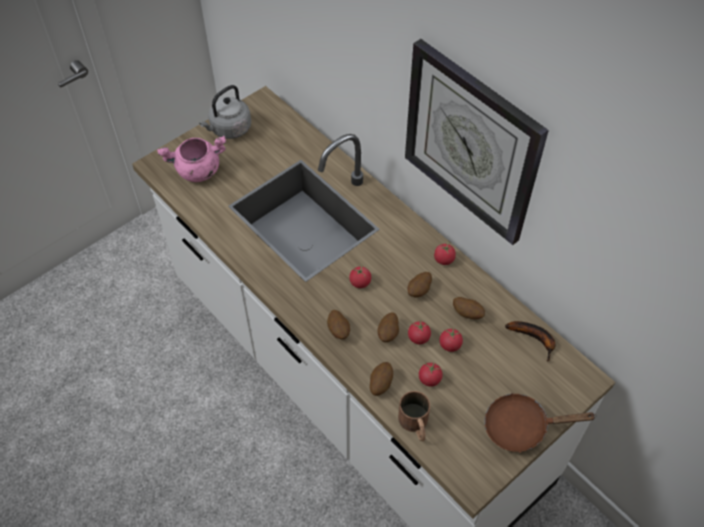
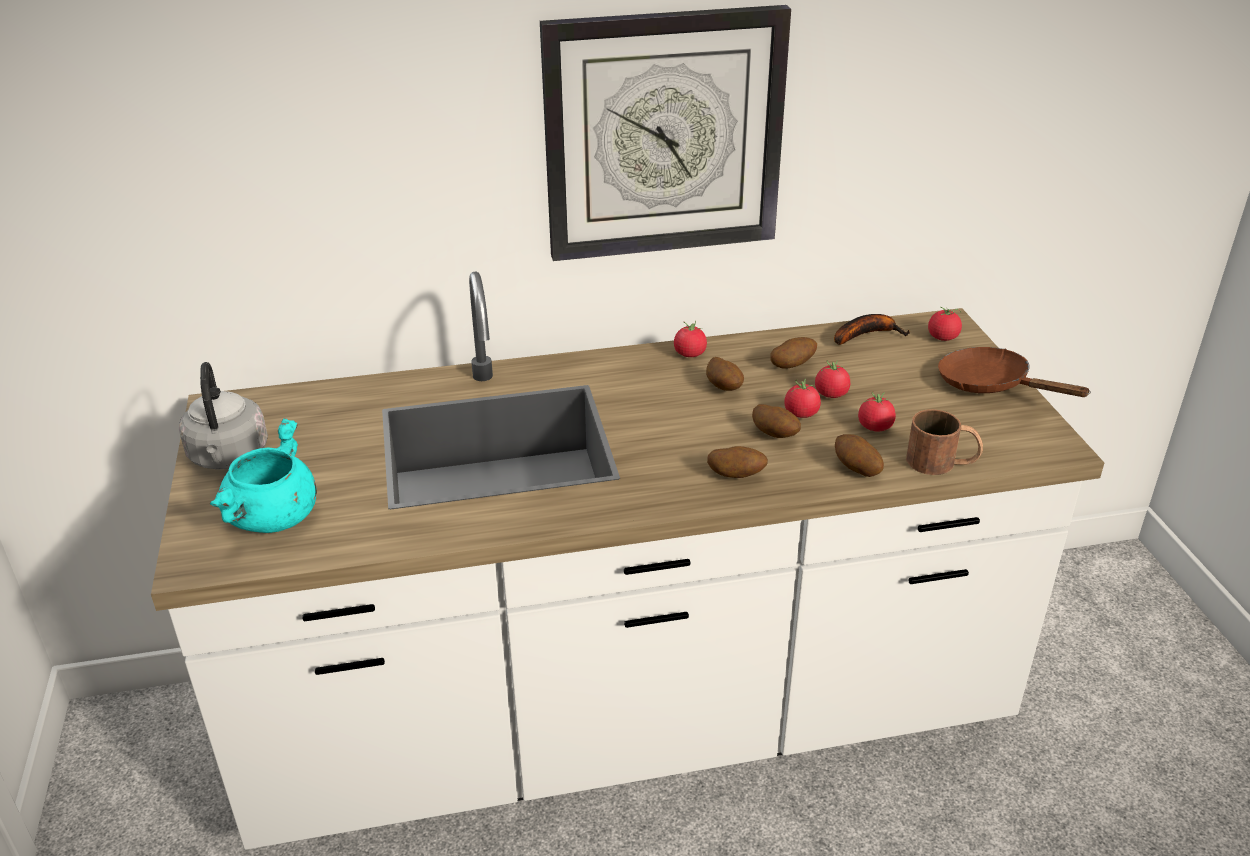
camera: 60 degrees left, 20 degrees down
pink cooking pot [157,136,226,182] -> turquoise cooking pot [210,418,317,533]
tomato [349,266,371,288] -> tomato moved to [928,307,962,341]
brown frying pan [485,393,596,453] -> brown frying pan turned 105 degrees clockwise [938,347,1091,397]

